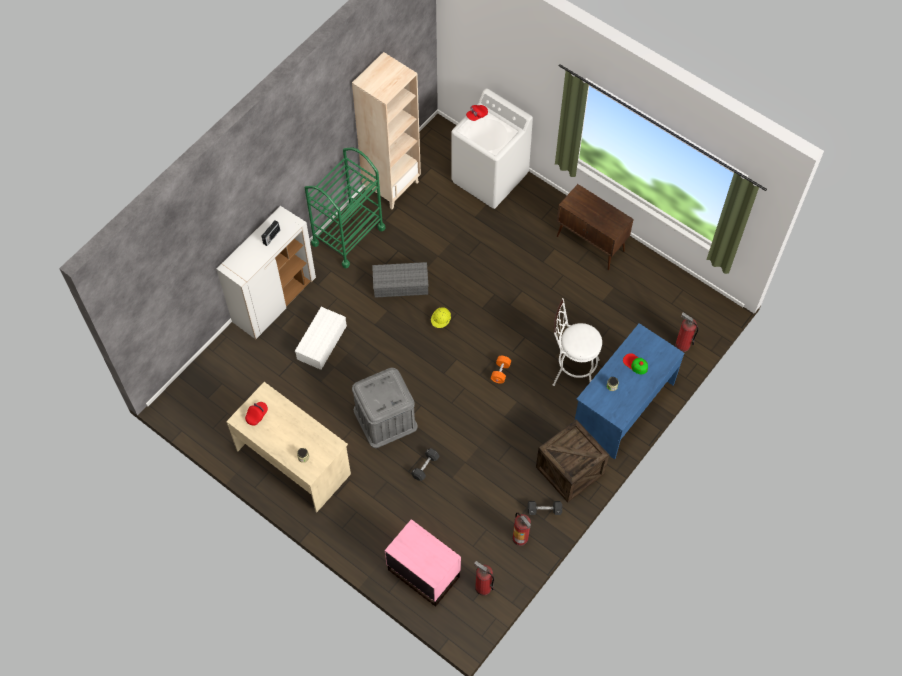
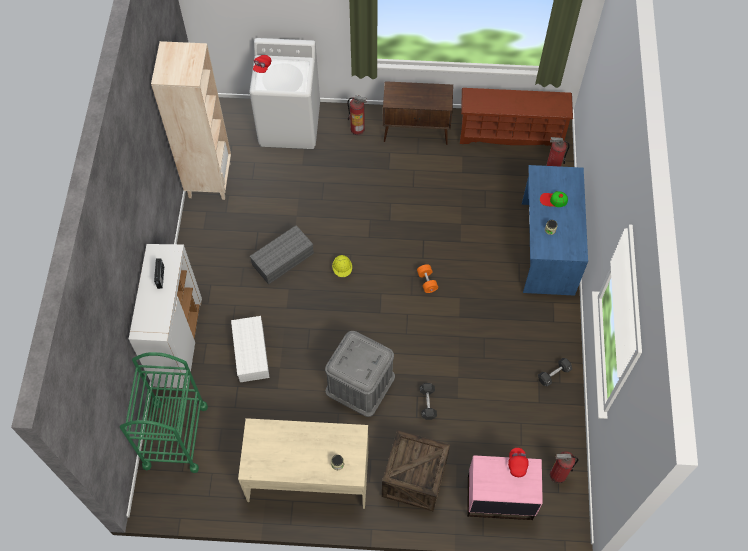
camera: 35 degrees left, 0 degrees up
red cap [245,402,268,426] -> red cap moved to [508,448,529,477]
green cart [305,148,385,269] -> green cart moved to [120,352,208,473]
fire extinguisher [512,512,531,546] -> fire extinguisher moved to [348,96,367,135]
crate [536,419,609,502] -> crate moved to [382,430,450,511]
white stool [553,298,602,386] -> none
none -> brown shoe rack [460,88,573,146]

